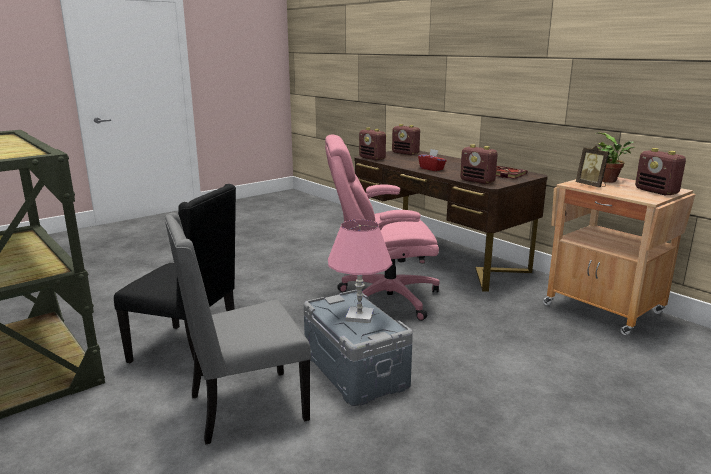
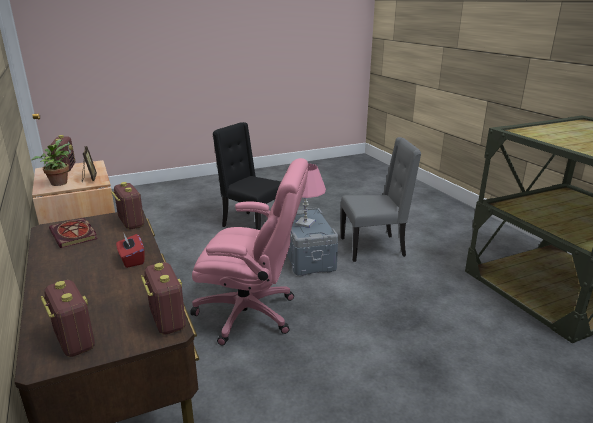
camera: 165 degrees left, 5 degrees up
black chair [114,184,236,376] -> black chair moved to [213,122,281,230]

